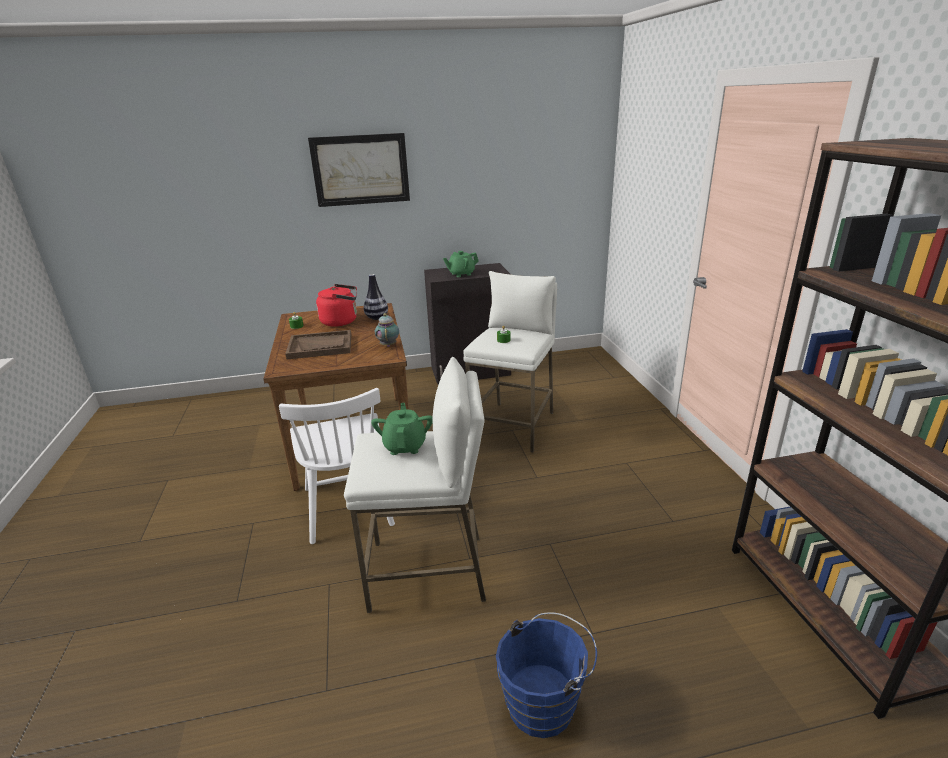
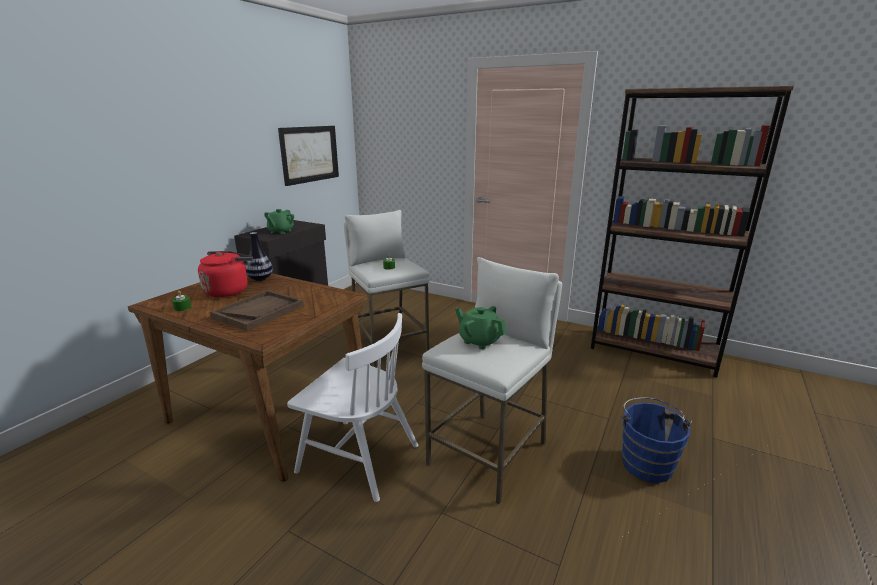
camera: 50 degrees left, 5 degrees down
picture [308,133,410,207] -> picture moved to [278,126,339,186]
teapot [375,313,399,347] -> none

